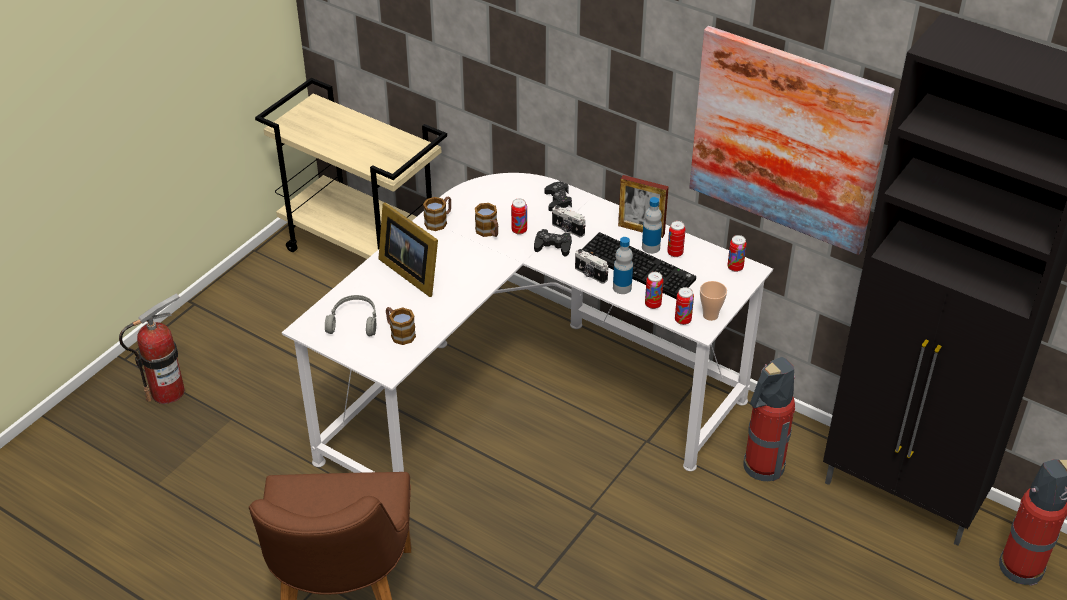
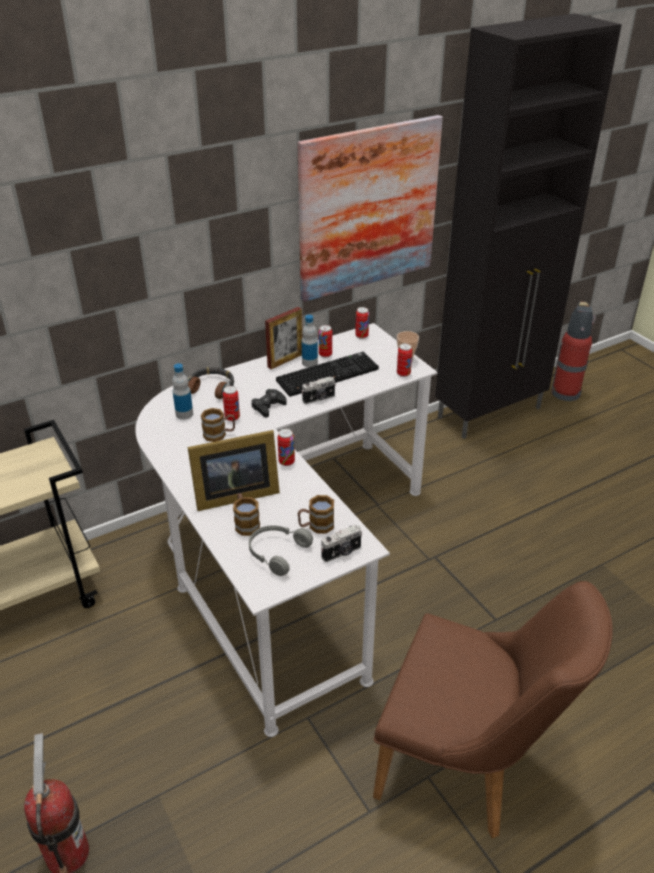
camera: 65 degrees left, 5 degrees down
mug [423,197,451,231] -> mug moved to [233,493,260,536]
black game controller [545,182,572,211] -> headphones [188,367,234,399]
camera [552,205,586,237] -> camera moved to [321,525,362,562]
bottle [613,237,633,294] -> bottle moved to [172,363,193,419]
can [645,272,663,309] -> can moved to [278,429,295,466]
fire extinguisher [744,357,795,481] -> none

